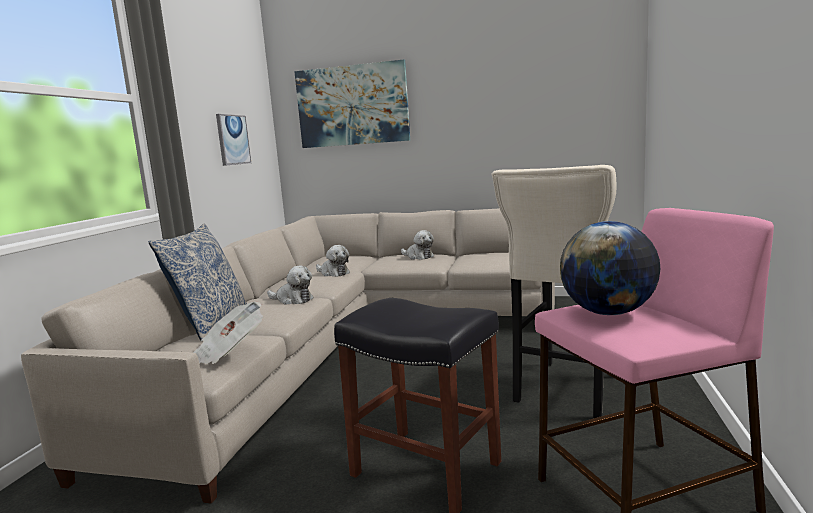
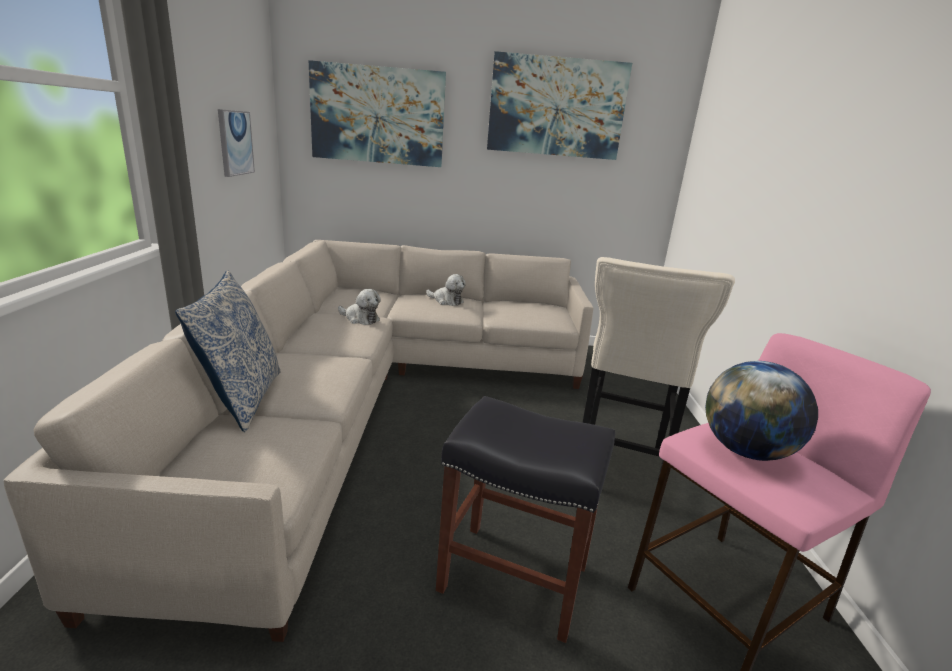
camera: 15 degrees left, 10 degrees up
newspaper [193,301,263,364] -> none
plush toy [267,265,314,305] -> none
none -> picture [487,51,632,160]

